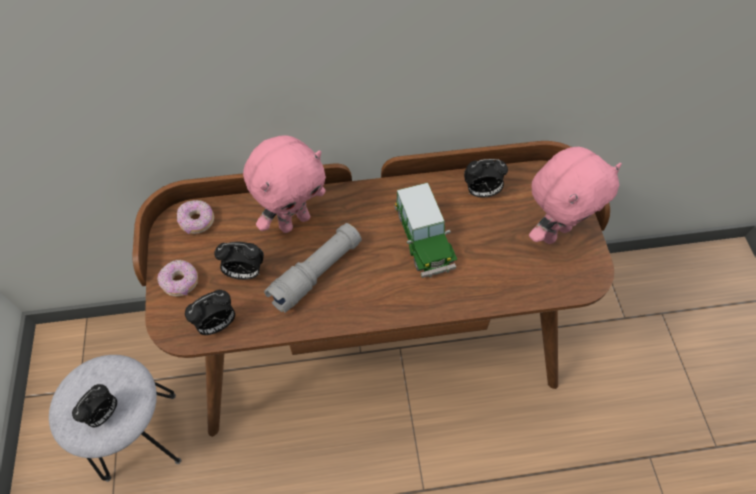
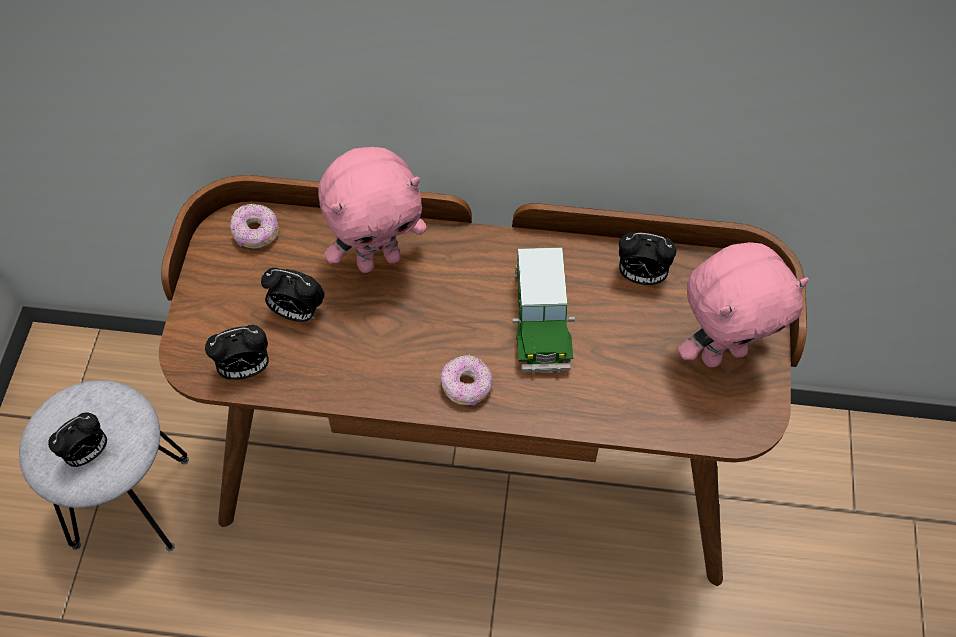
camera: 15 degrees right, 0 degrees up
donut [157,260,198,297] -> donut moved to [440,355,493,406]
grey flashlight [264,223,362,313] -> none

